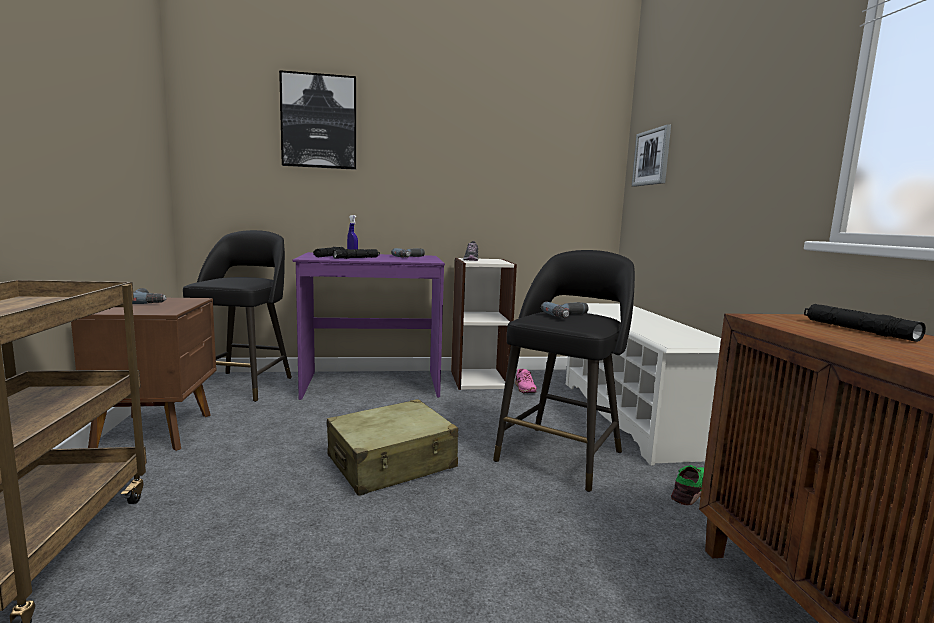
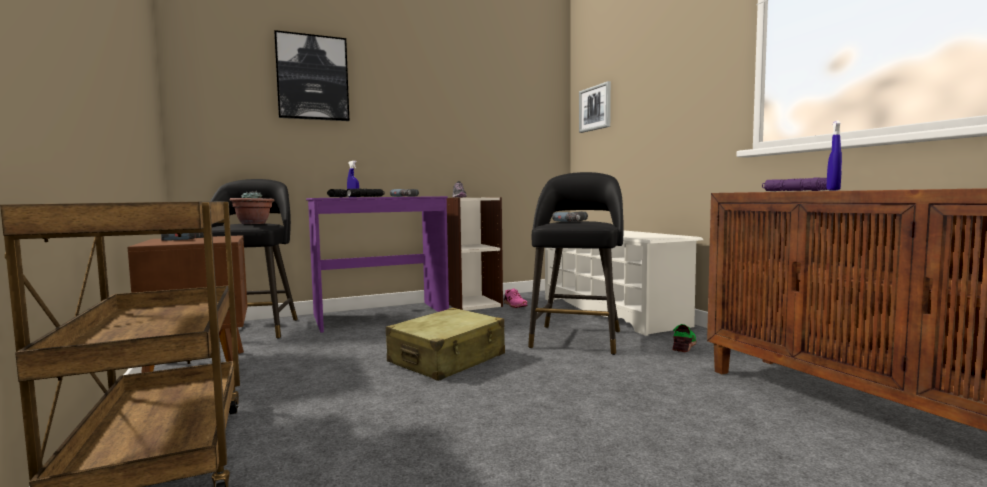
camera: 15 degrees left, 5 degrees down
black flashlight [804,304,926,342] -> purple flashlight [762,177,827,191]
none -> potted plant [230,191,275,224]
none -> blue spray bottle [827,121,842,190]

